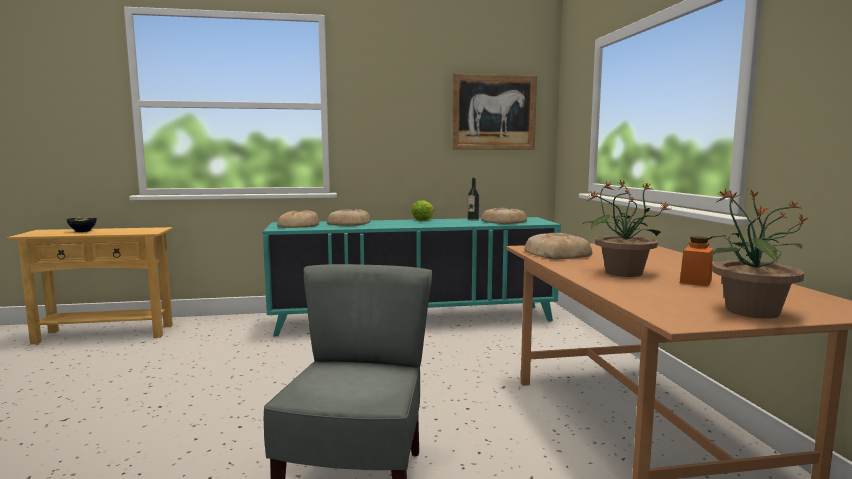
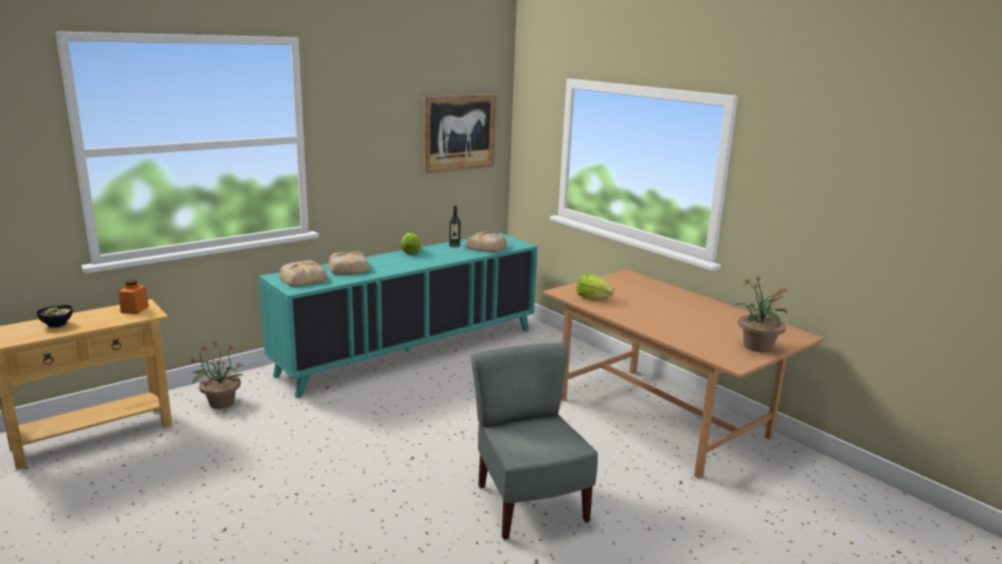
camera: 30 degrees left, 10 degrees up
bread [524,233,592,259] -> lettuce [576,273,614,299]
potted plant [582,179,669,277] -> potted plant moved to [190,341,244,409]
orange jar [680,236,713,286] -> orange jar moved to [119,279,149,314]

